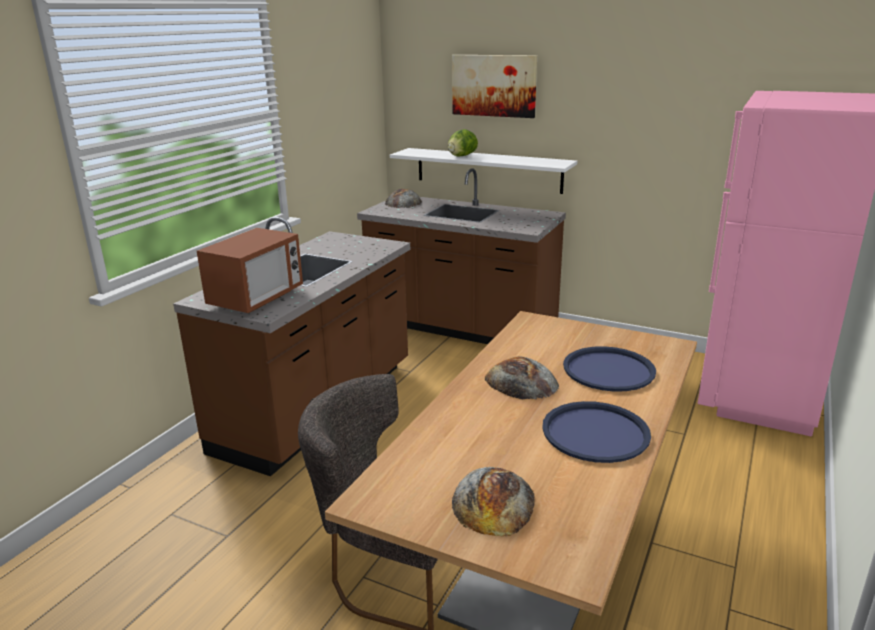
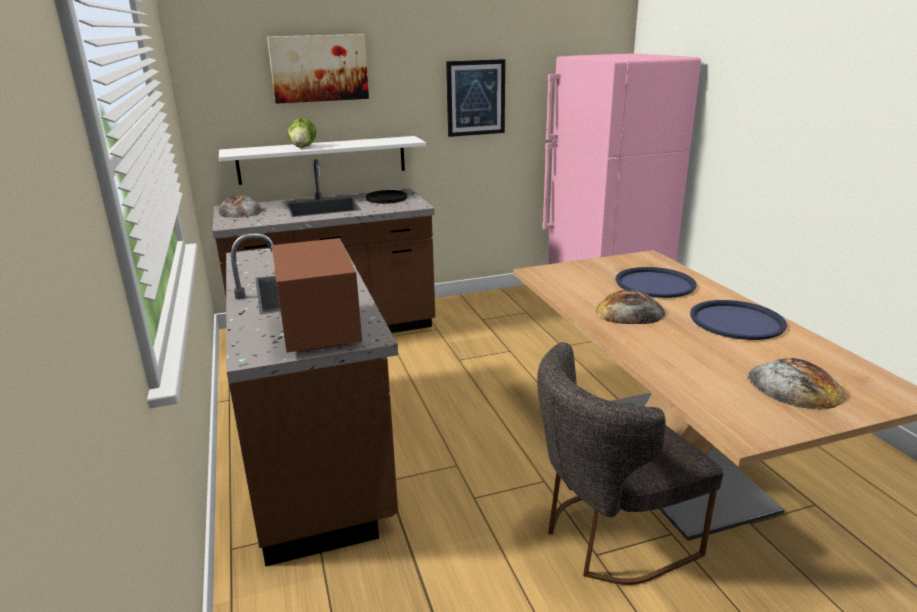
camera: 45 degrees left, 0 degrees up
none -> black plate [366,190,407,204]
none -> picture [446,59,505,137]

